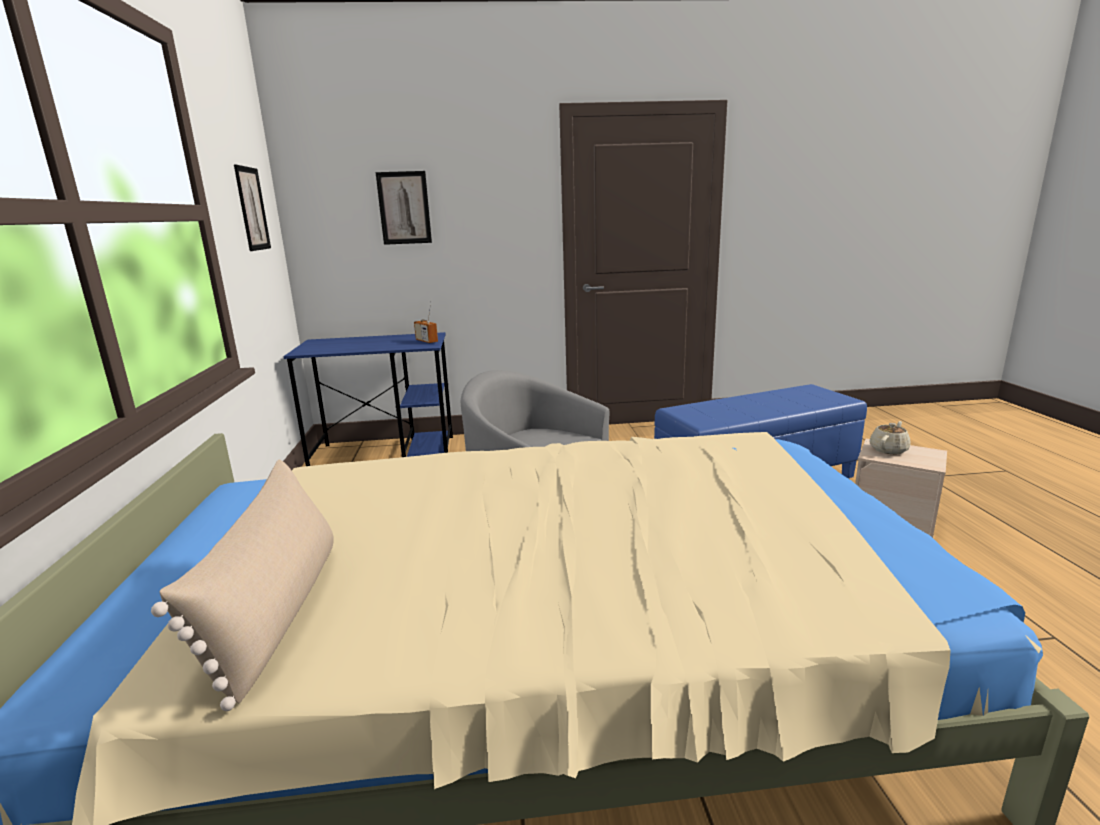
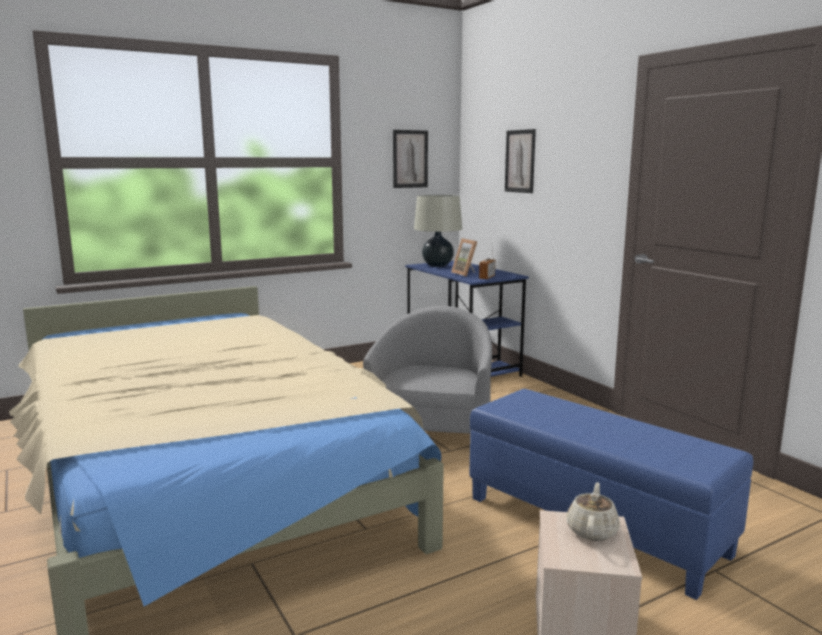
camera: 65 degrees right, 5 degrees down
beige pillow [151,459,334,711] -> none
beige teapot [869,421,911,454] -> beige teapot turned 90 degrees counterclockwise [566,482,620,541]
none -> beige table lamp [414,194,462,267]
none -> picture frame [451,238,477,277]

